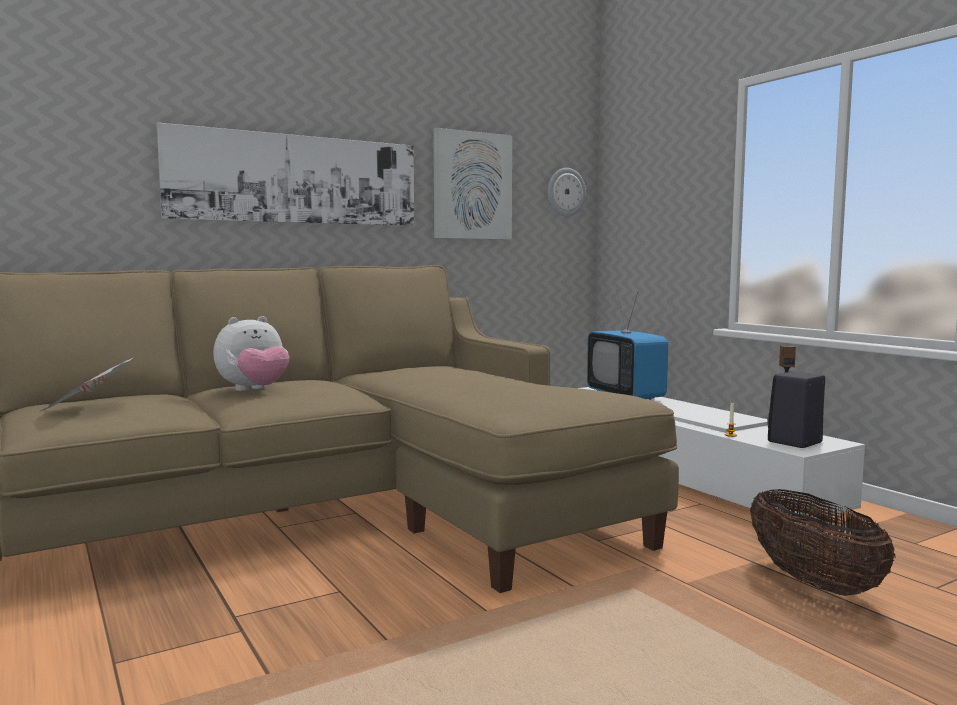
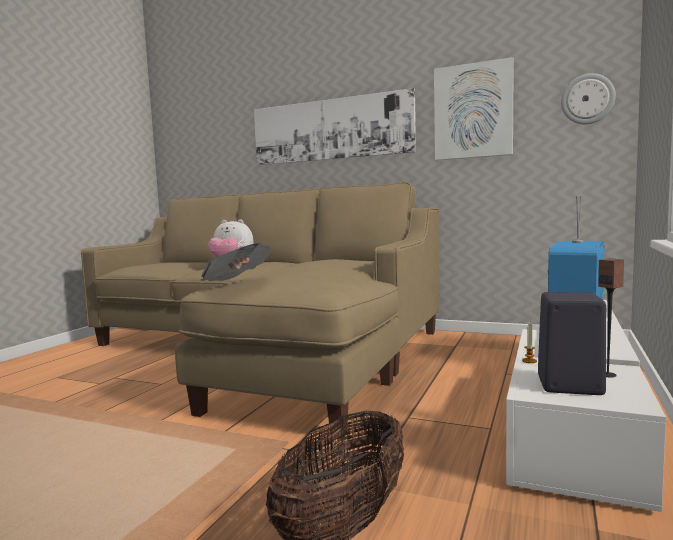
camera: 55 degrees right, 0 degrees up
newspaper [41,358,132,411] -> newspaper moved to [201,243,271,281]

